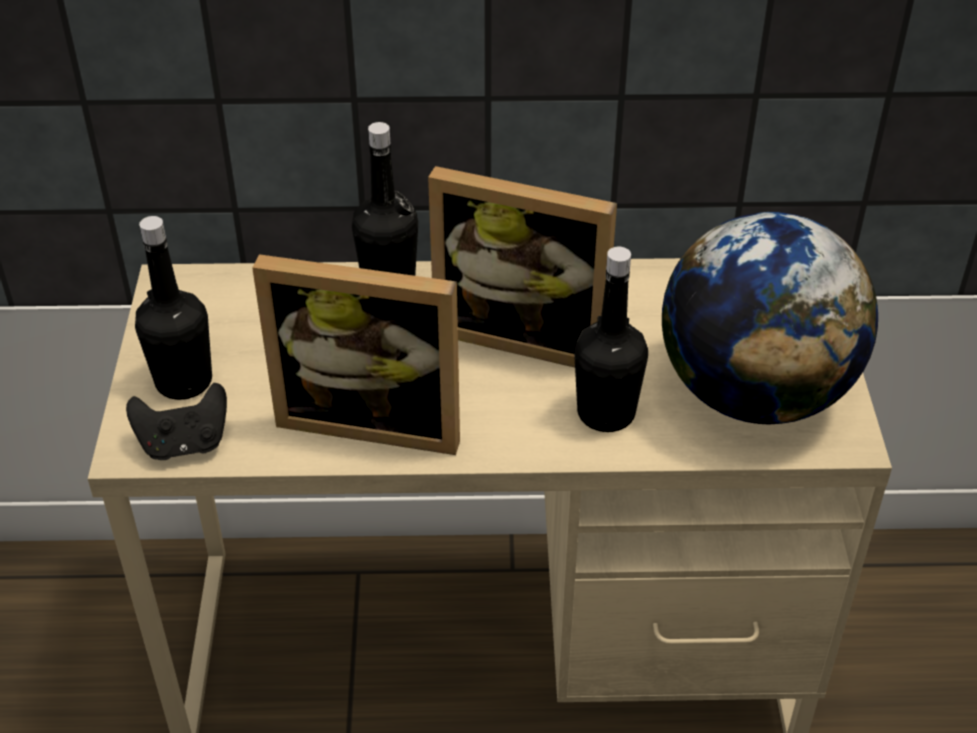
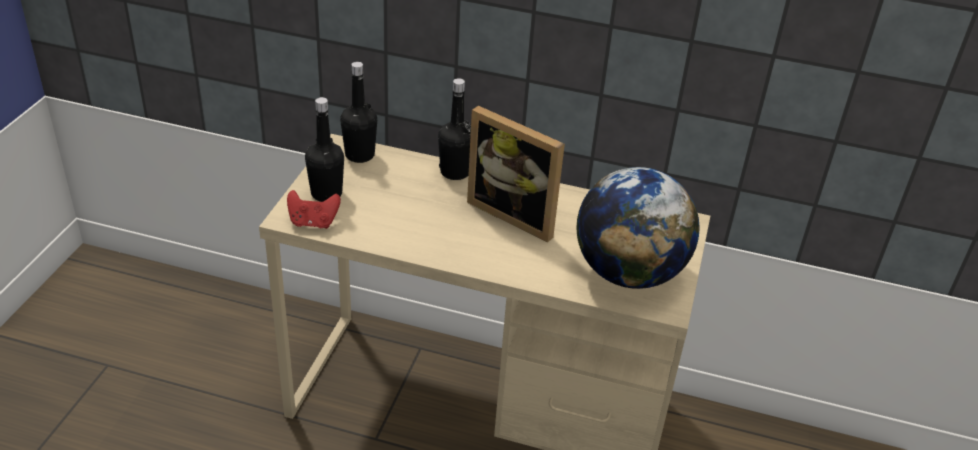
camera: 15 degrees right, 5 degrees down
black game controller [126,383,227,460] -> red game controller [287,190,341,229]
picture frame [252,254,460,455] -> none
black bottle [574,246,648,432] -> black bottle moved to [340,62,377,163]

